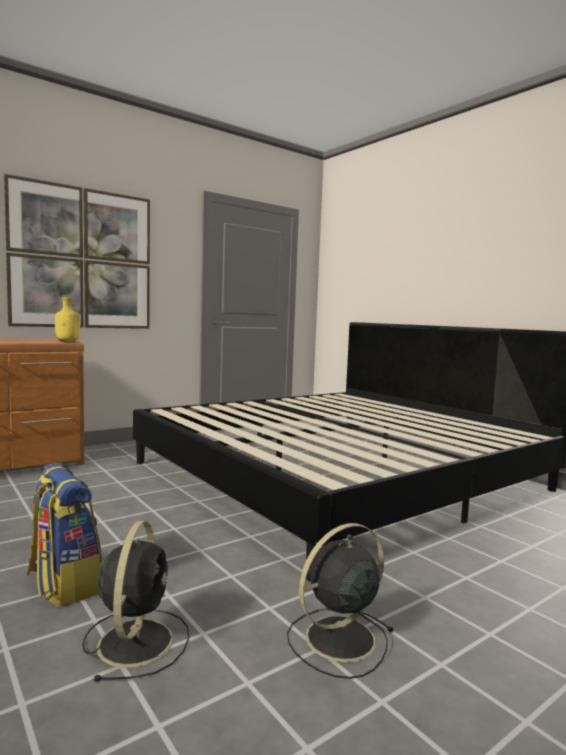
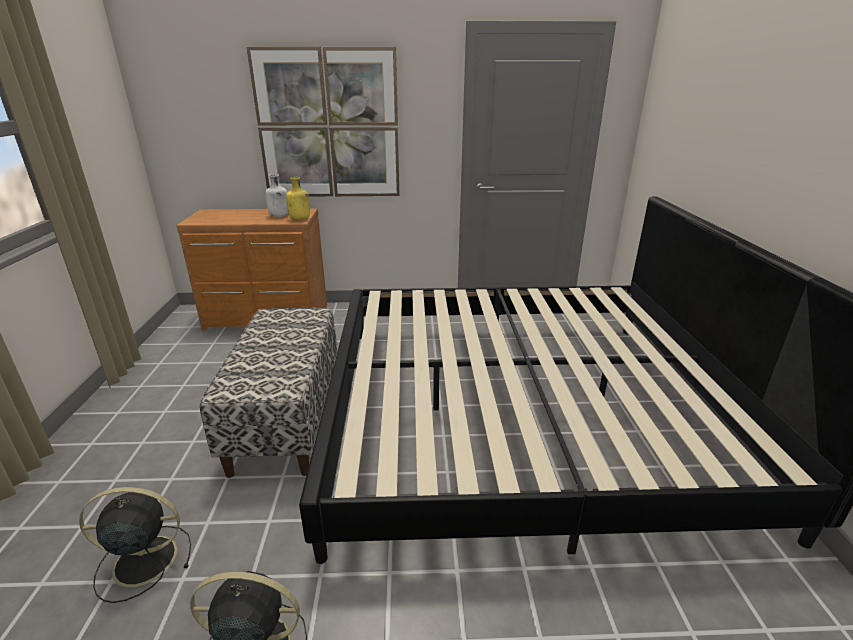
camera: 35 degrees right, 20 degrees up
backpack [27,464,102,607] -> none
black fan [82,521,189,682] -> black fan turned 135 degrees counterclockwise [79,487,191,603]
none -> bench [200,308,337,478]
none -> white bottle [265,174,288,217]

